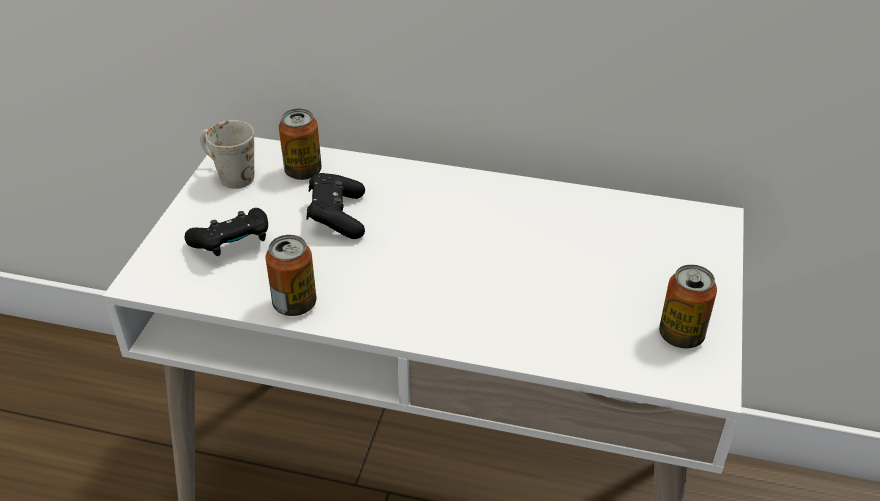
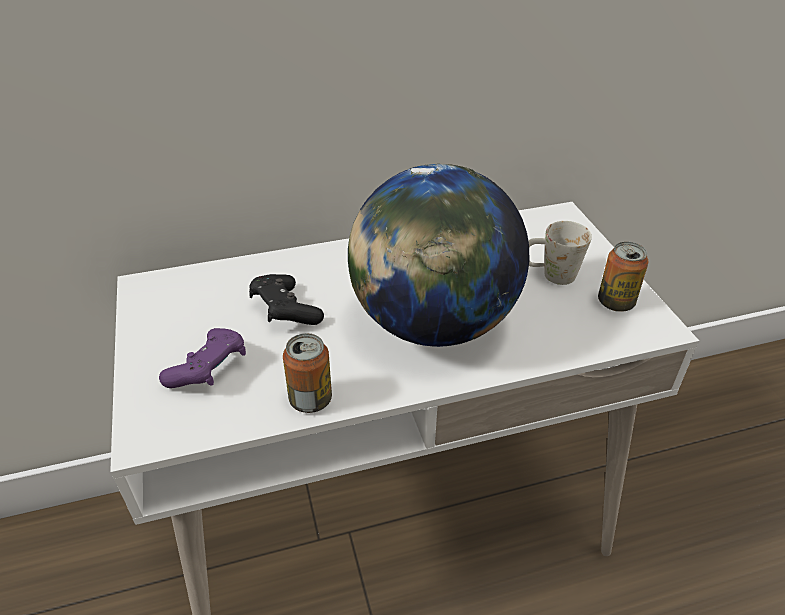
camera: 30 degrees left, 0 degrees up
black game controller [185,208,268,256] -> purple game controller [159,328,246,388]
white mug [200,120,254,189] -> white mug moved to [528,221,592,285]
can [279,109,322,180] -> none
none -> globe [348,164,530,347]

